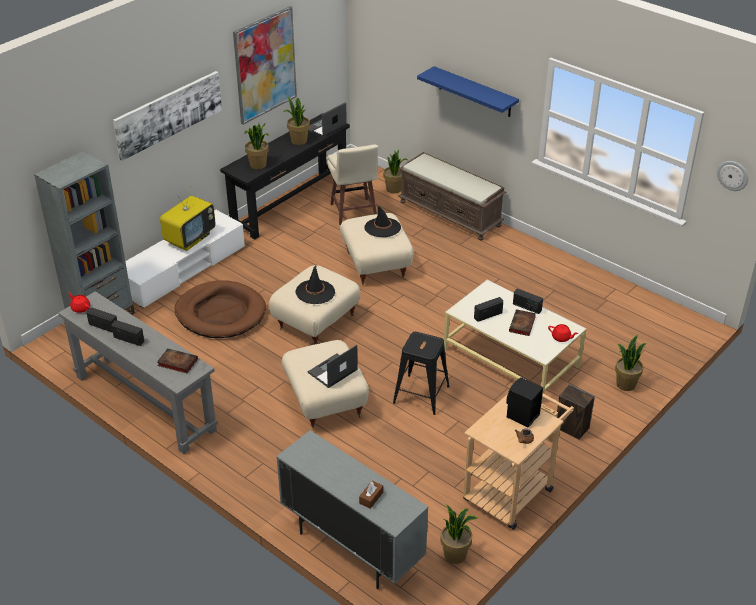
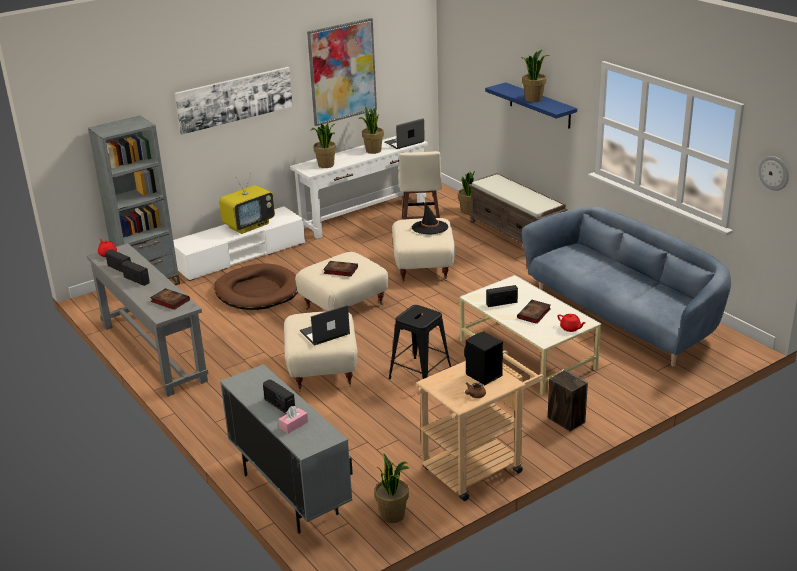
camera: 15 degrees right, 10 degrees down
black console table [220,113,350,239] -> white console table [290,136,428,239]
black hat [296,265,335,304] -> book [323,261,358,277]
brown tissue box [359,481,383,509] -> pink tissue box [278,406,308,434]
radio [513,289,543,314] -> radio moved to [263,379,295,414]
potted plant [615,335,647,391] -> potted plant moved to [520,49,550,102]
none -> blue sofa [522,206,731,367]

